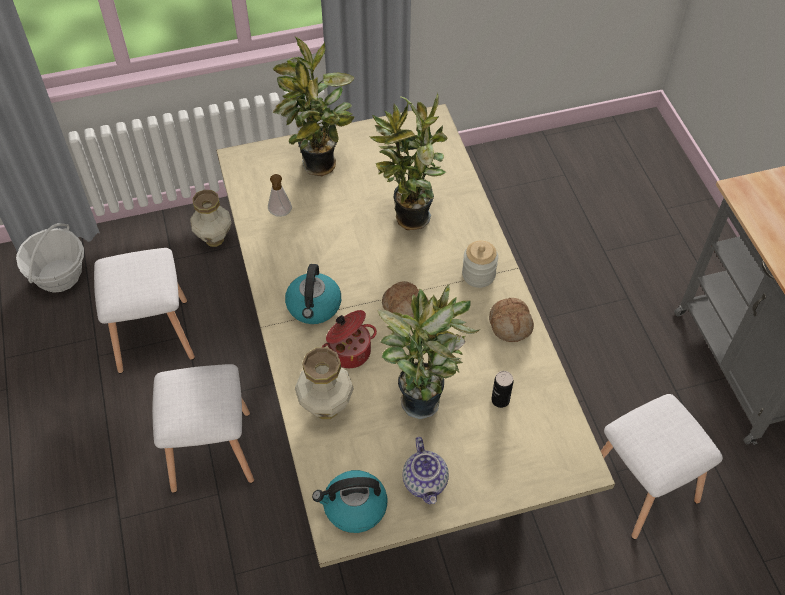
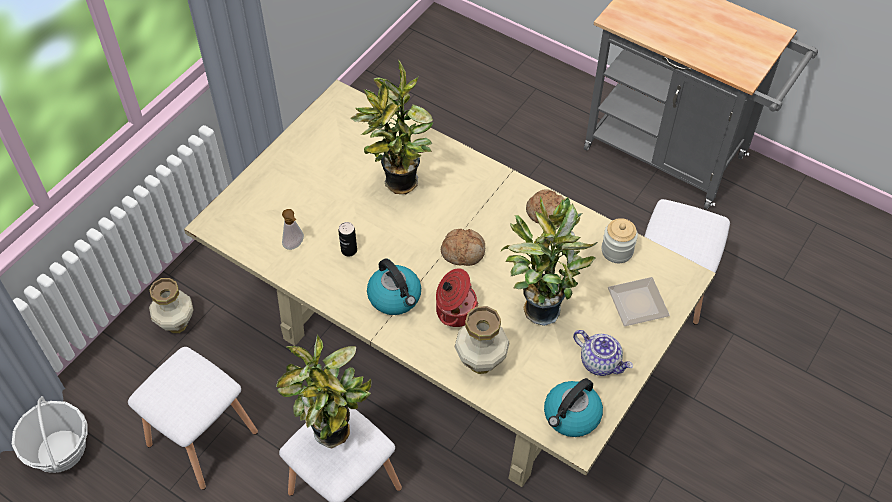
camera: 40 degrees left, 0 degrees up
potted plant [272,37,355,176] -> potted plant moved to [276,334,371,449]
jar [462,241,498,288] -> jar moved to [601,218,638,263]
can [491,371,514,408] -> can moved to [338,222,357,257]
none -> plate [608,277,670,326]

